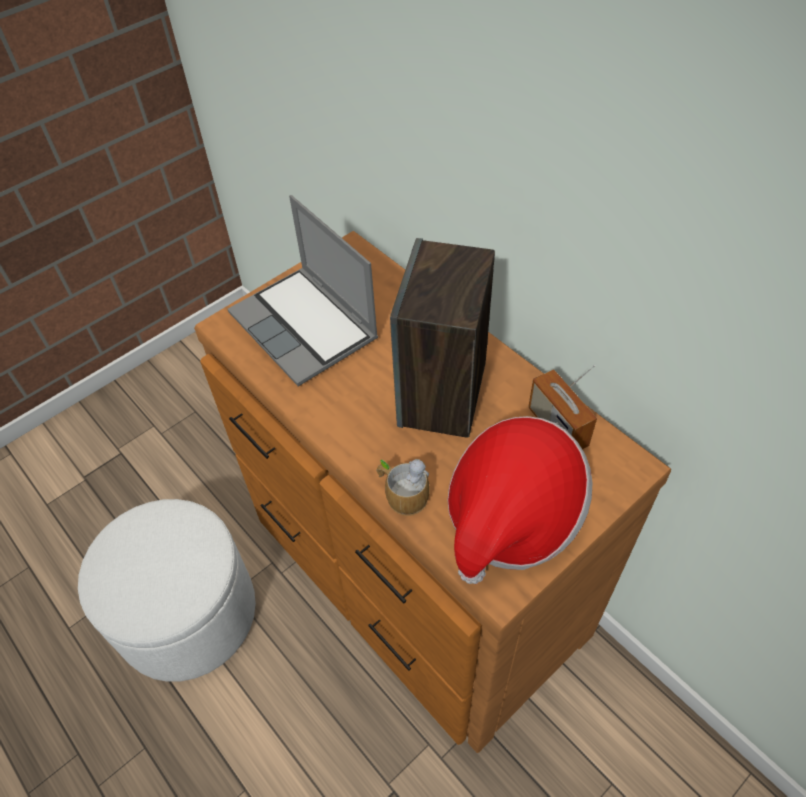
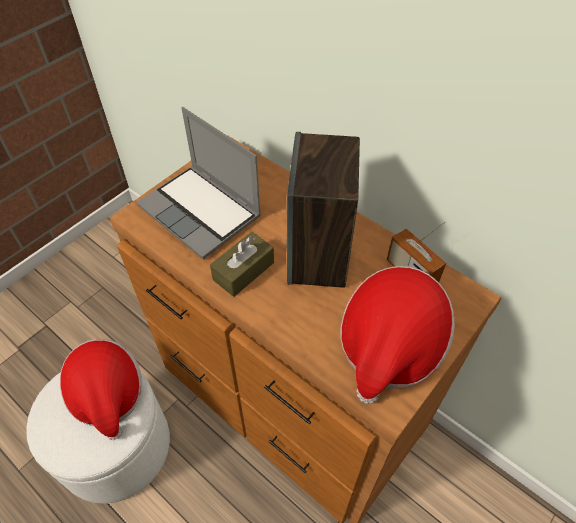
camera: 10 degrees left, 0 degrees up
mug [376,459,430,516] -> none
none -> hat [60,339,142,440]
none -> brown tissue box [210,232,274,297]

